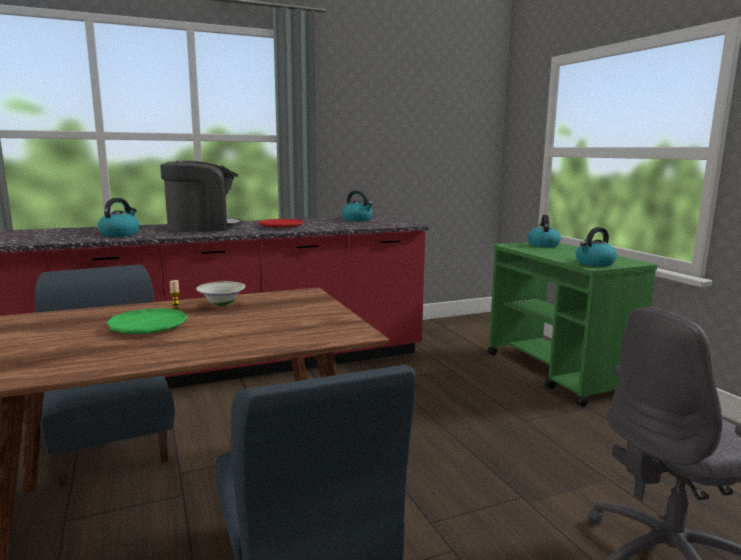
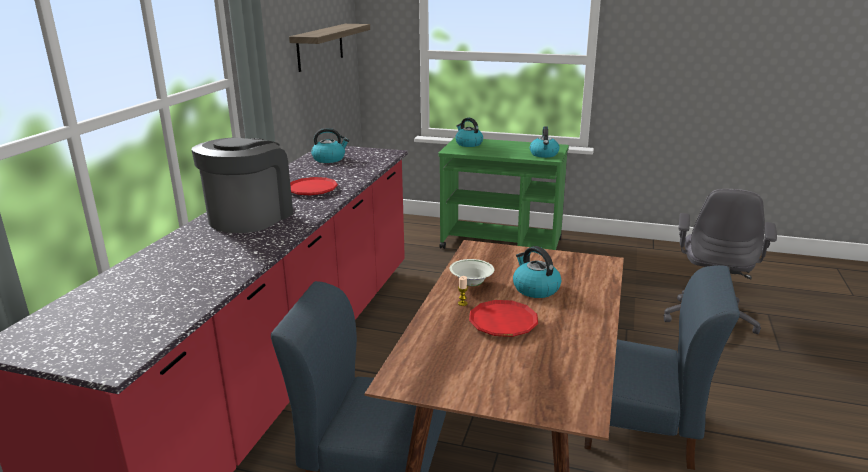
camera: 50 degrees left, 10 degrees up
kettle [98,198,140,237] -> kettle moved to [513,246,561,298]
green plate [106,308,188,334] -> red plate [469,300,538,337]
none -> shelf [289,24,370,72]

